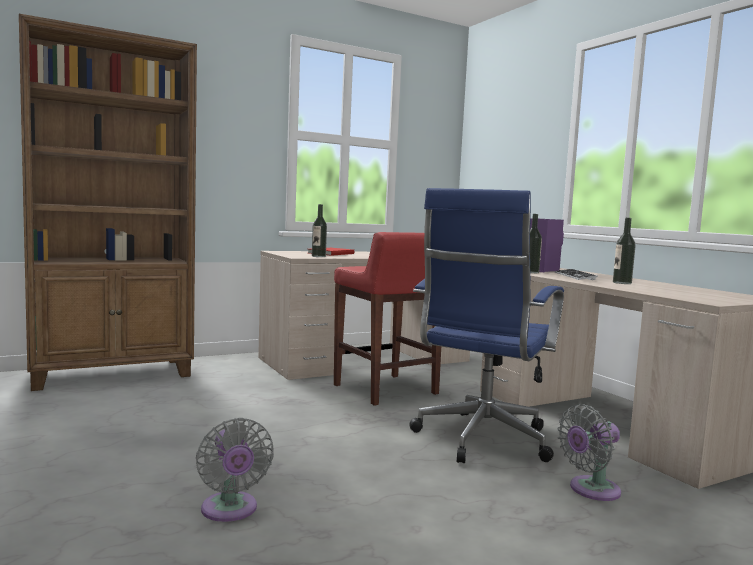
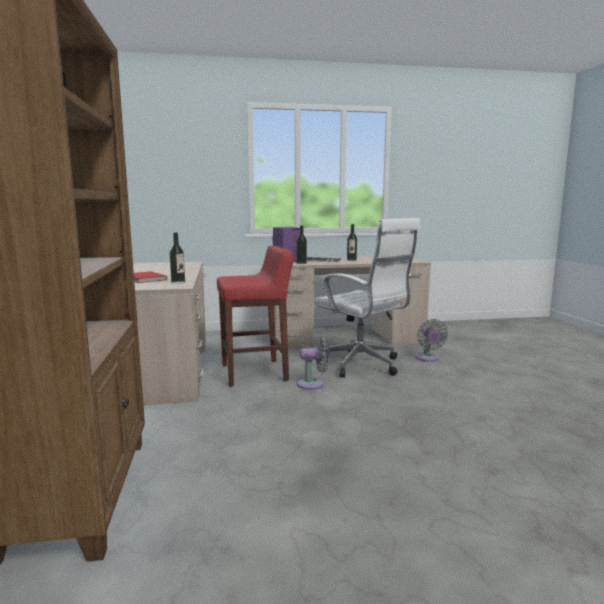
camera: 70 degrees left, 5 degrees up
grey fan [196,418,274,522] -> grey fan moved to [297,336,330,390]
blue office chair [409,188,564,463] -> white office chair [314,218,420,378]

